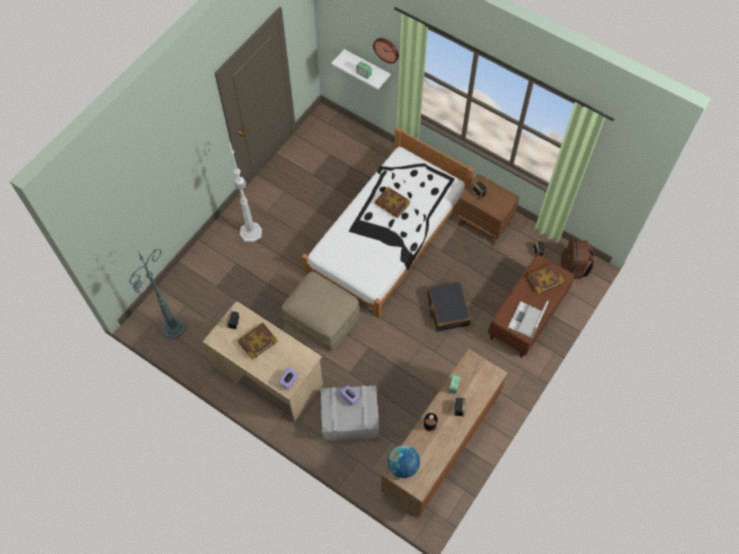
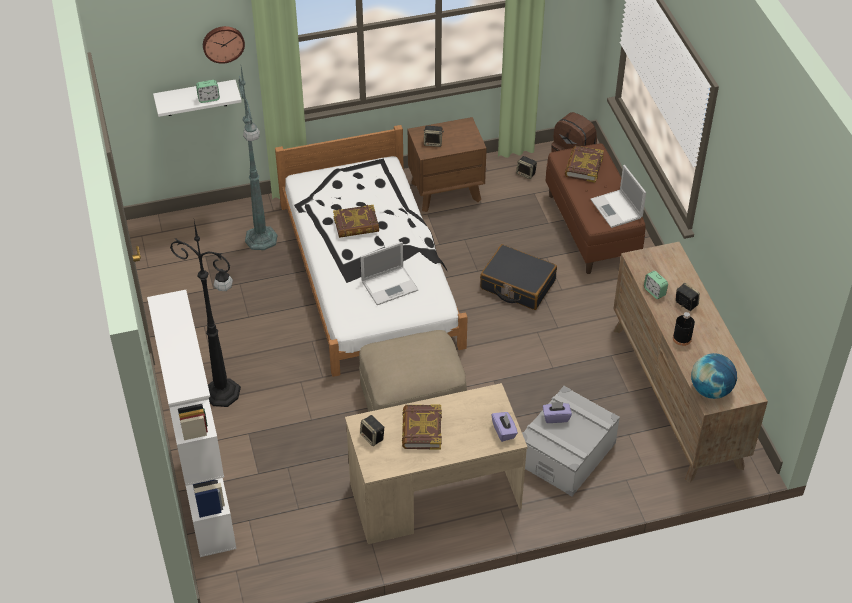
camera: 50 degrees left, 15 degrees down
green floor lamp [130,248,187,339] -> green floor lamp moved to [239,67,277,250]
white floor lamp [229,142,262,242] -> black floor lamp [170,221,241,407]
none -> white bookcase [147,290,237,557]
none -> laptop [360,242,419,305]

